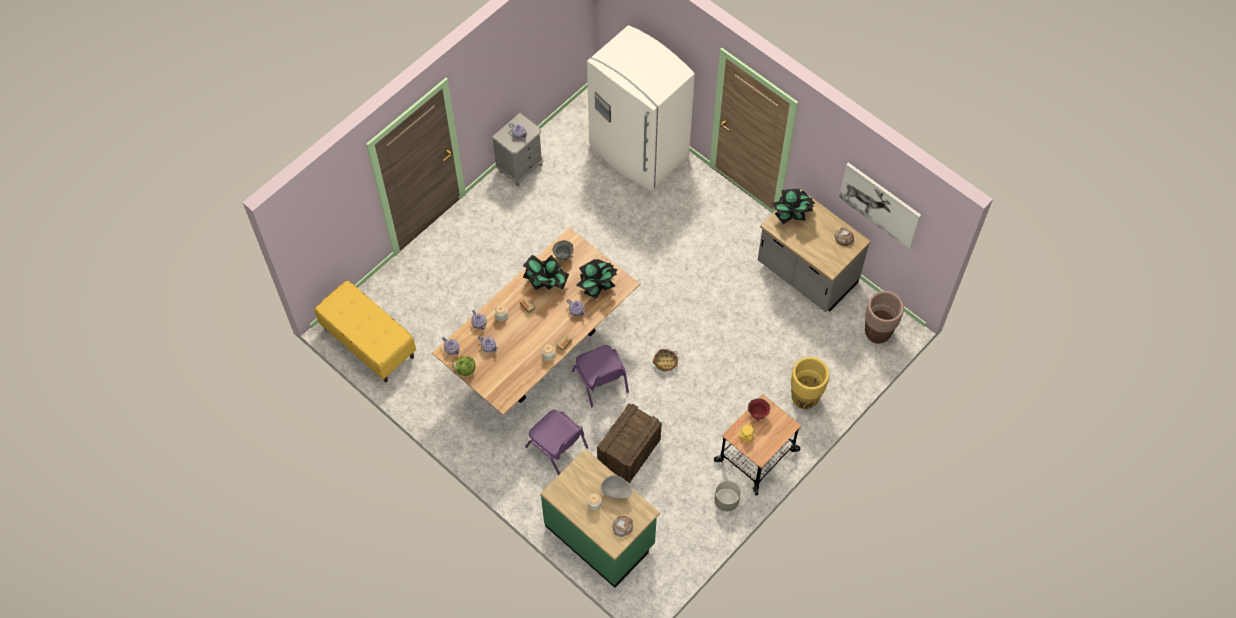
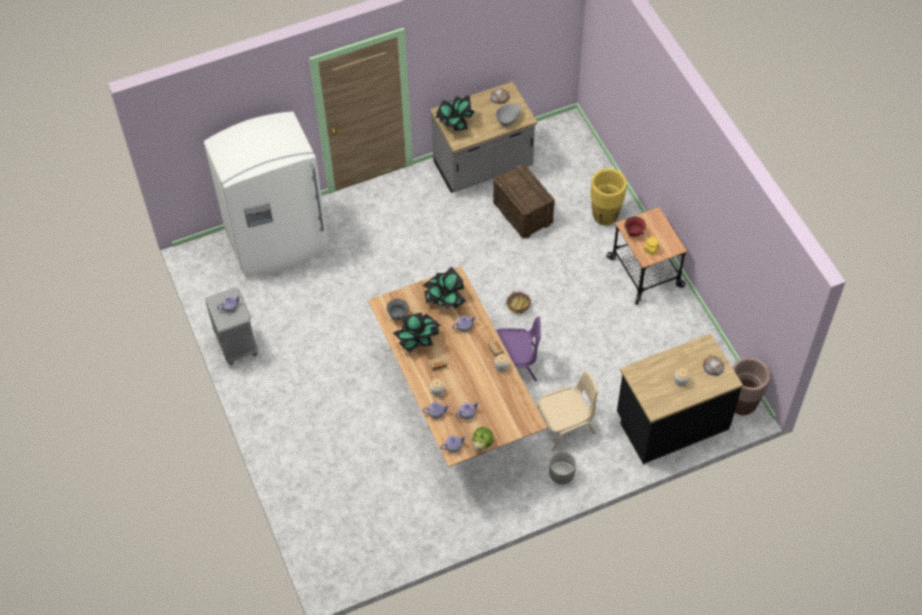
camera: 65 degrees left, 5 degrees down
yellow bench [315,280,416,383] -> none
purple chair [525,410,588,475] -> beige chair [537,371,598,452]
green counter [540,449,660,588] -> black counter [617,333,743,464]
crate [597,403,662,483] -> crate moved to [493,164,555,239]
grey bowl [600,475,632,498] -> grey bowl moved to [496,104,521,126]
grey planter [714,481,741,511] -> grey planter moved to [549,452,576,484]
picture [839,162,921,249] -> none
brown planter [865,291,904,344] -> brown planter moved to [732,357,770,415]

